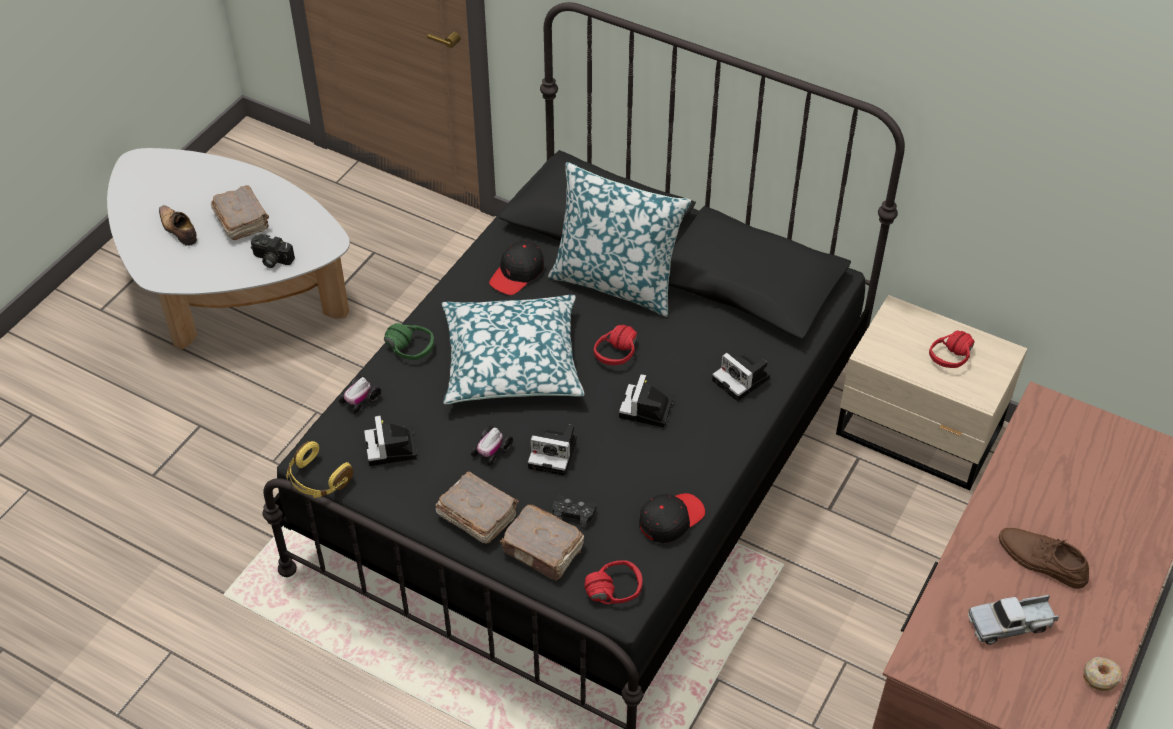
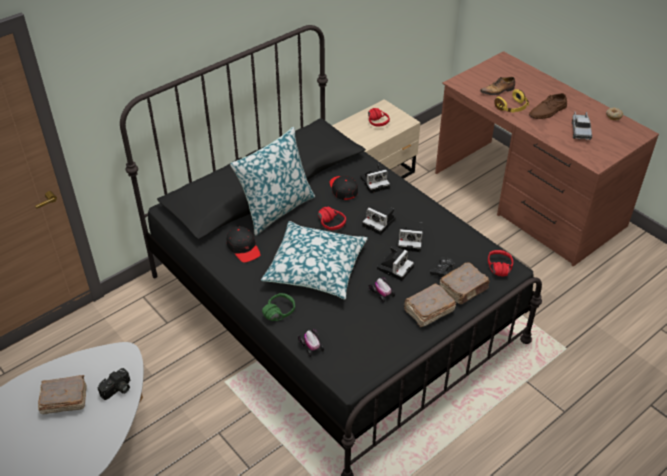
camera: 70 degrees left, 5 degrees down
shoe [159,205,197,246] -> shoe moved to [480,77,515,95]
yellow headphones [286,441,354,498] -> yellow headphones moved to [494,89,529,113]
camera [364,415,418,466] -> camera moved to [398,222,423,252]
black cap [639,493,705,543] -> black cap moved to [330,176,358,200]

